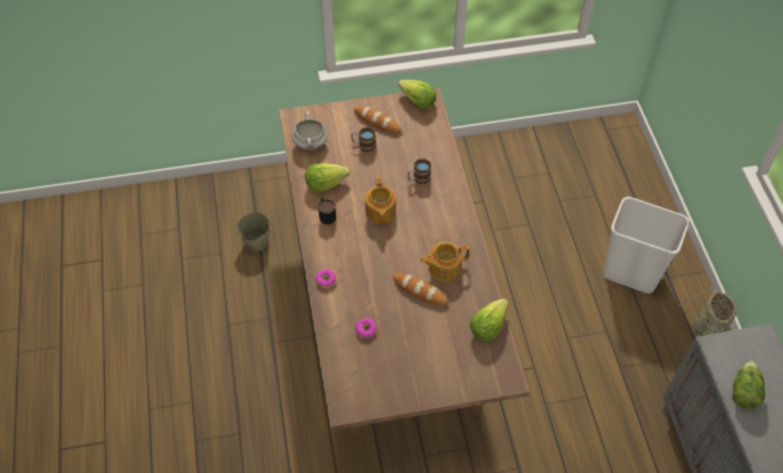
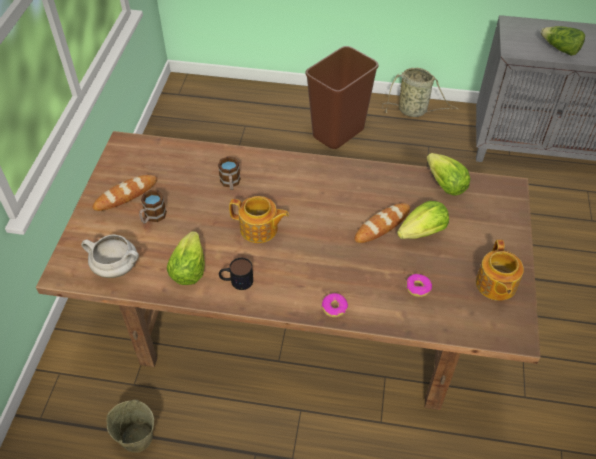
camera: 70 degrees left, 5 degrees down
lettuce [398,80,436,108] -> lettuce moved to [397,201,449,239]
teapot [420,242,470,282] -> teapot moved to [476,240,524,301]
white trash can [604,197,689,294] -> brown trash can [305,46,379,149]

